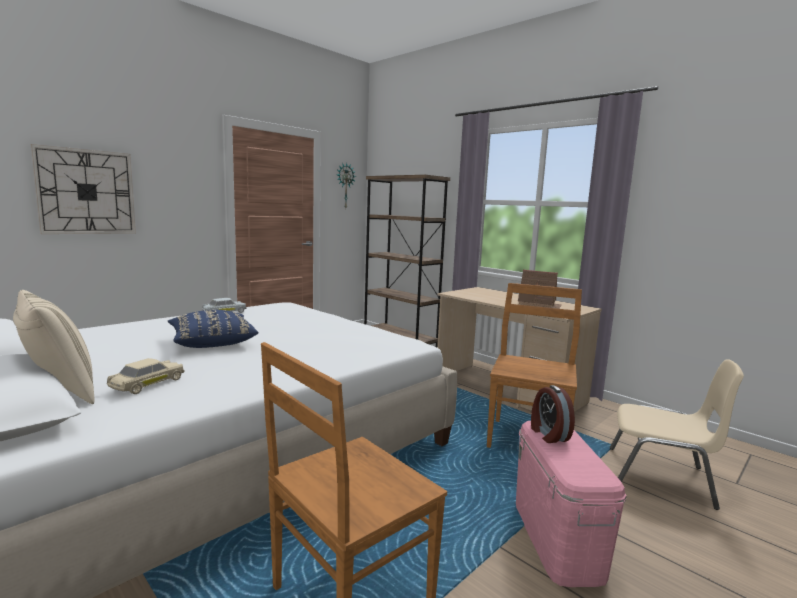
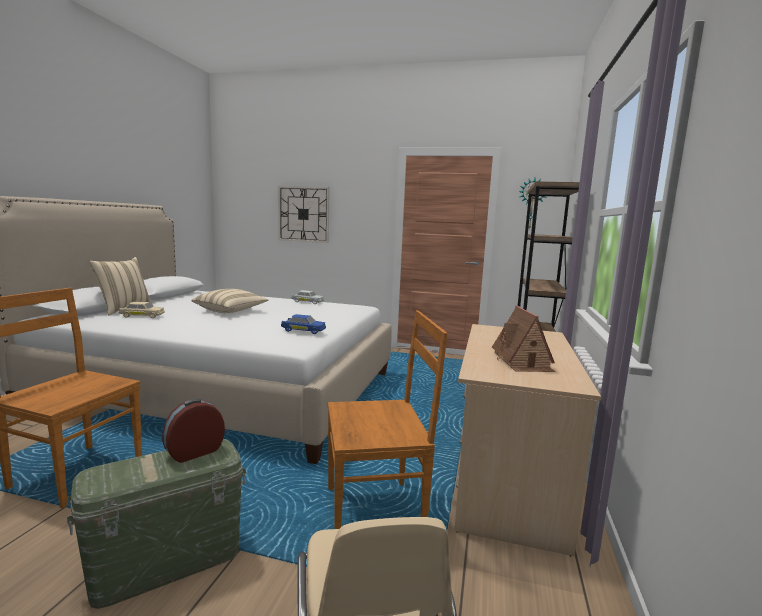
camera: 60 degrees right, 0 degrees up
blue pillow [168,310,258,348] -> beige pillow [192,289,269,313]
pink storage box [516,421,627,587] -> green storage box [67,439,246,609]
none -> blue toy car [281,314,326,334]

